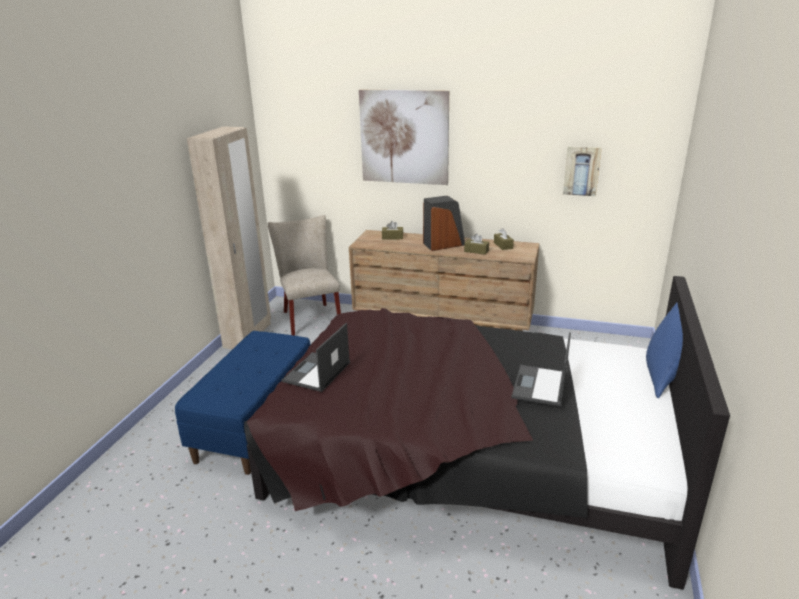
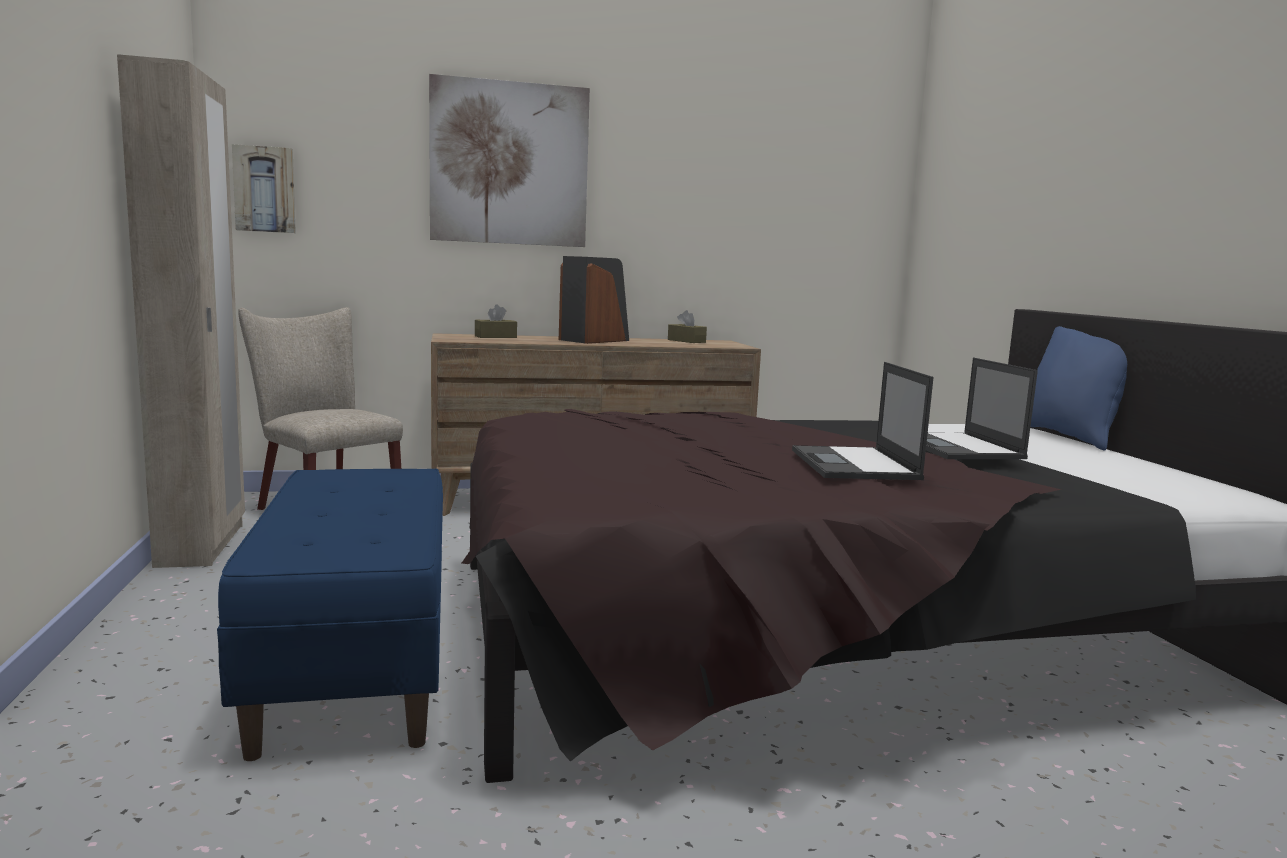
camera: 30 degrees left, 15 degrees down
laptop [281,323,350,392] -> laptop moved to [792,362,934,480]
brown tissue box [464,234,489,255] -> none
picture [563,146,602,196] -> picture moved to [232,144,296,233]

